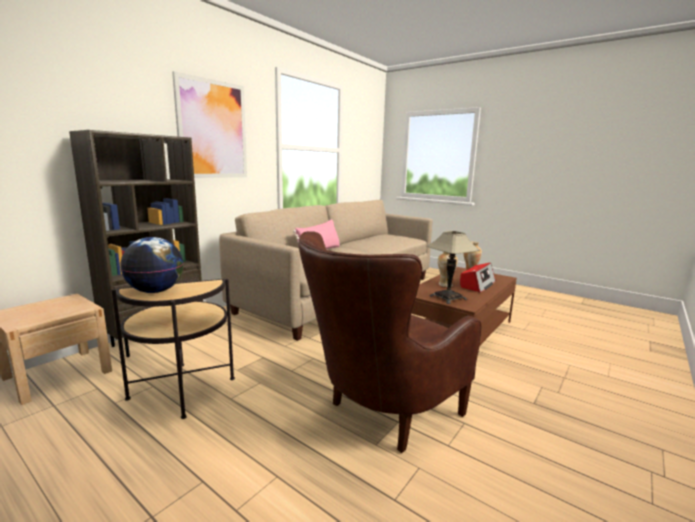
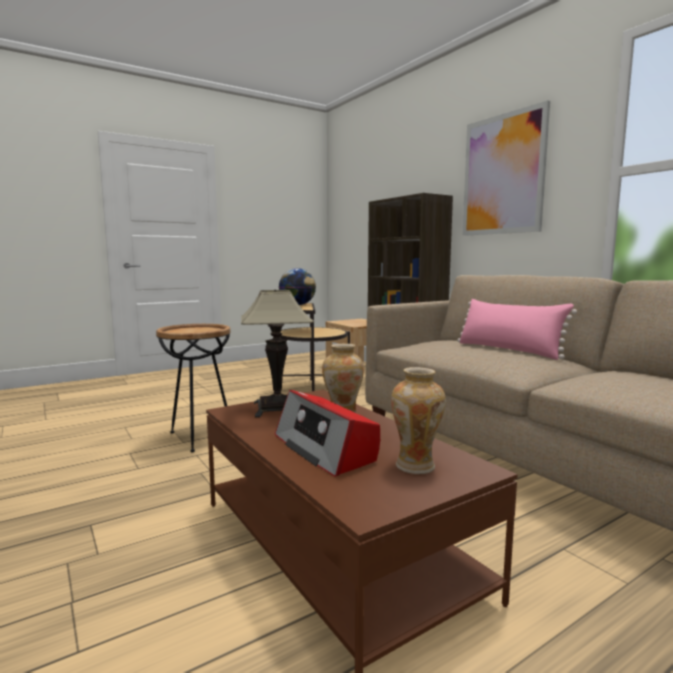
camera: 110 degrees right, 5 degrees down
brown armchair [298,231,482,453] -> brown side table [156,324,230,453]

